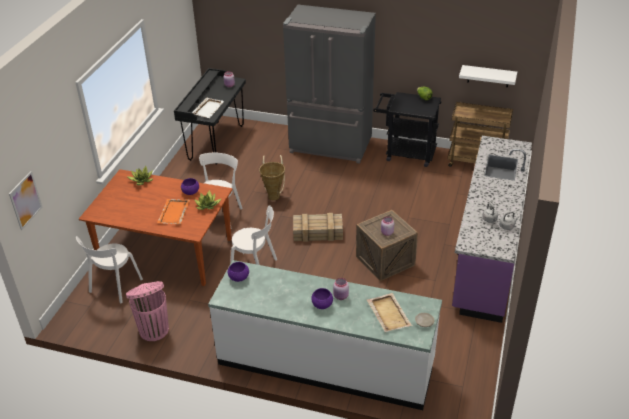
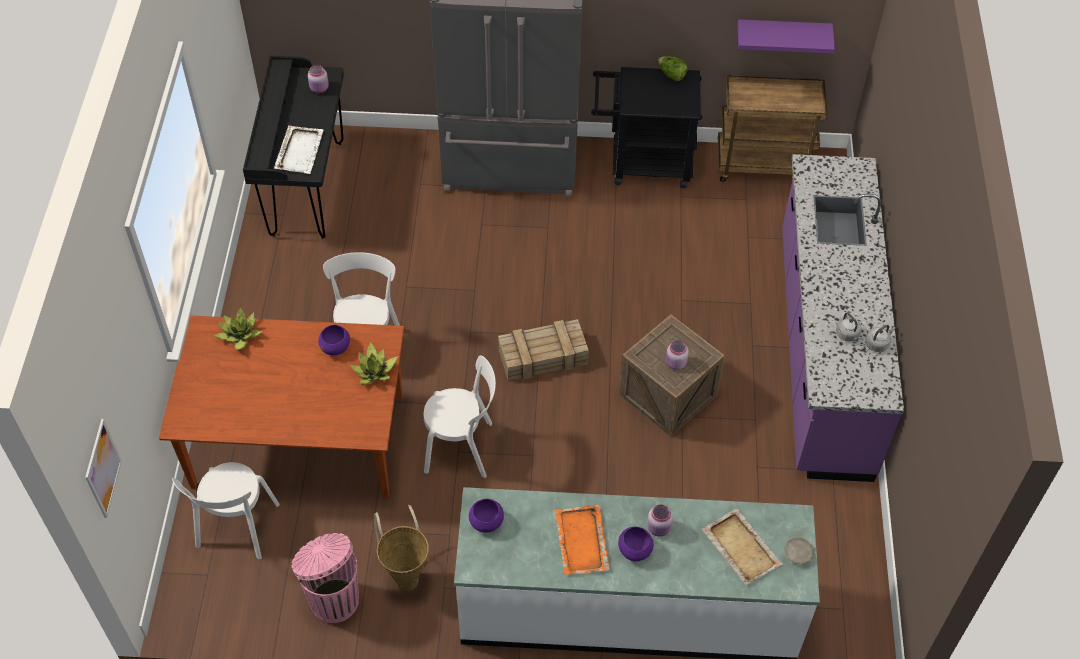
camera: 15 degrees left, 15 degrees up
orange tray [157,199,190,224] -> orange tray moved to [554,505,610,575]
basket [259,155,285,201] -> basket moved to [374,505,429,591]
white shelf [459,65,517,87] -> purple shelf [737,19,835,54]

